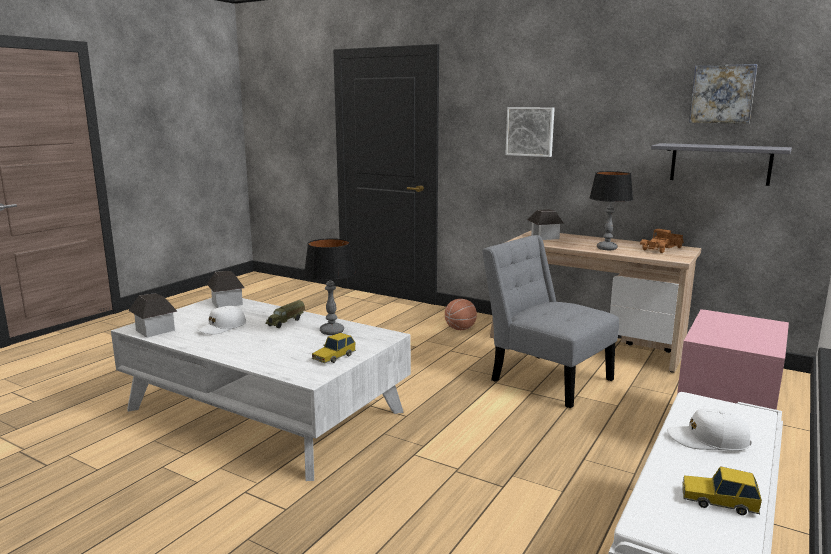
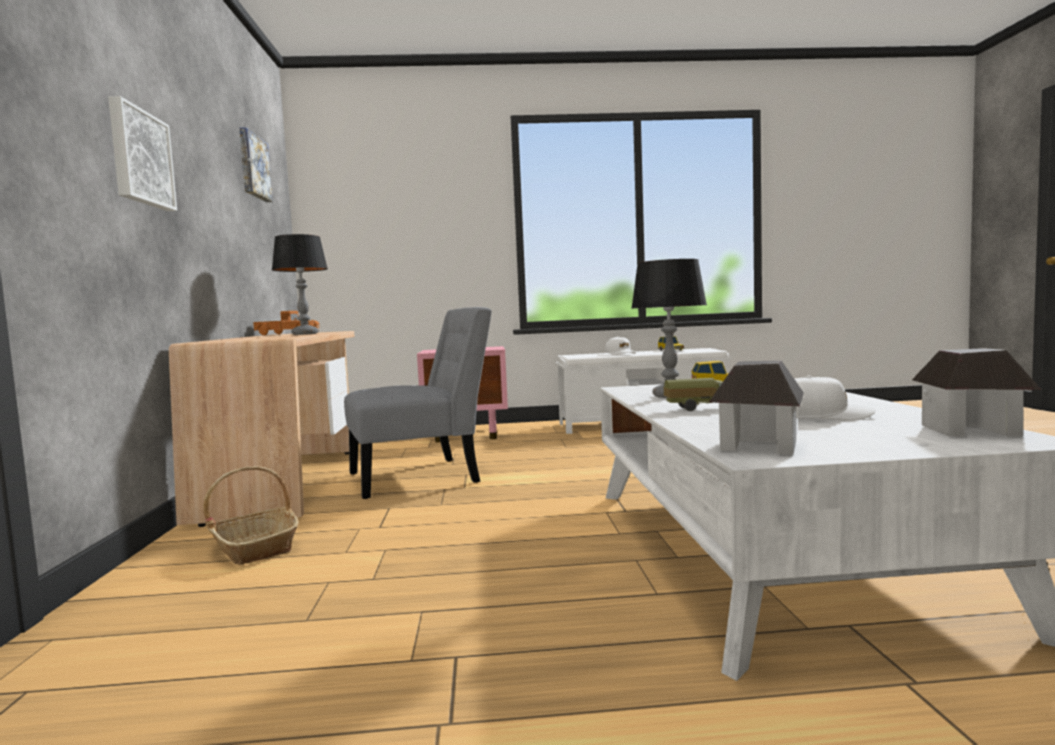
camera: 125 degrees left, 10 degrees down
basketball [445,299,477,330] -> basket [203,466,299,565]
grey chair [482,235,619,408] -> grey chair turned 120 degrees counterclockwise [344,307,492,499]
toy house [528,209,564,240] -> none
grey shelf [651,143,792,186] -> none

